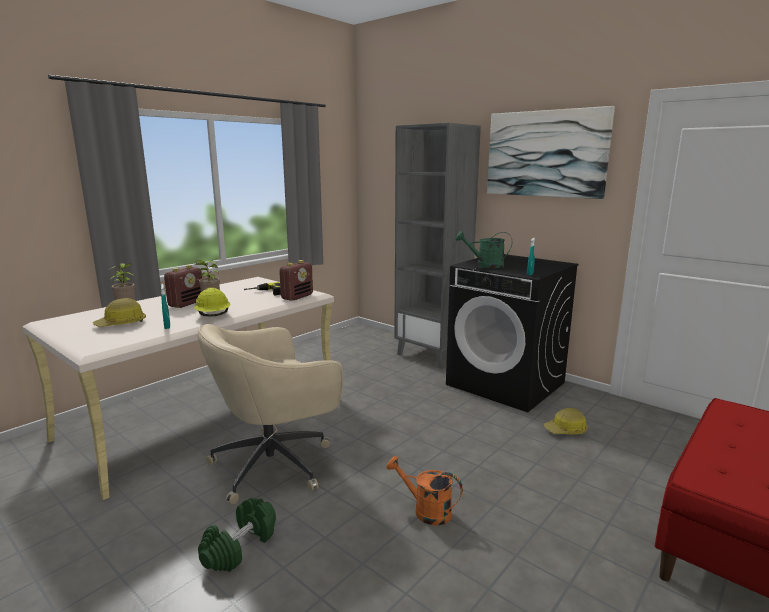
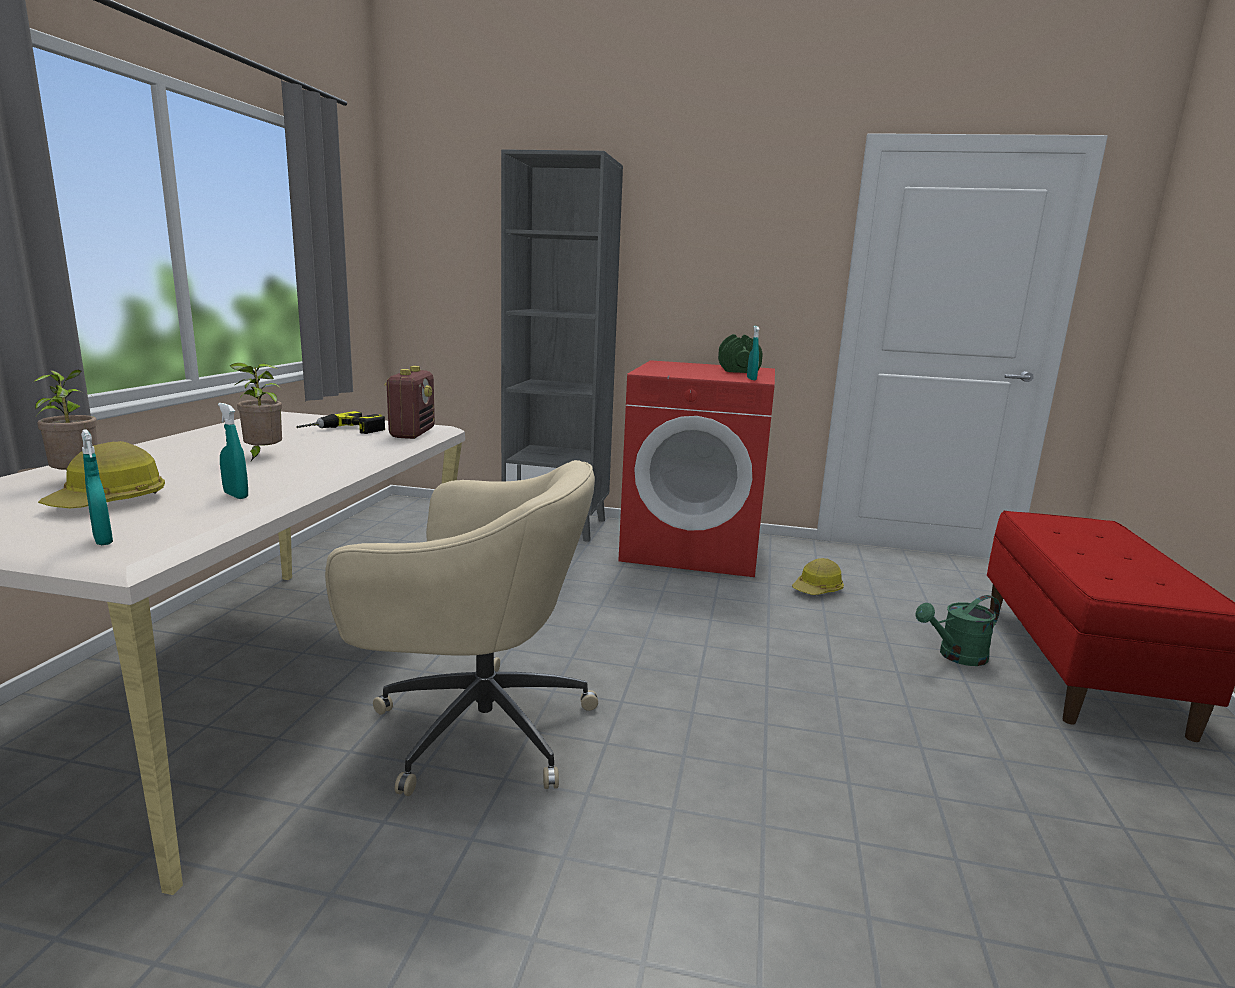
camera: 30 degrees left, 0 degrees up
radio [164,265,202,308] -> none
yellow hard hat [194,288,230,317] -> none
beige office chair [198,324,343,505] -> beige office chair turned 105 degrees counterclockwise [325,460,598,796]
green dumbbell [198,498,276,572] -> green dumbbell moved to [718,334,763,373]
orange watering can [386,456,463,526] -> none
black washing machine [446,254,579,412] -> red washing machine [619,360,775,577]
green watering can [456,231,512,268] -> green watering can moved to [915,595,1000,666]
picture [487,106,615,199] -> none
none -> turquoise spray bottle [81,429,113,545]

